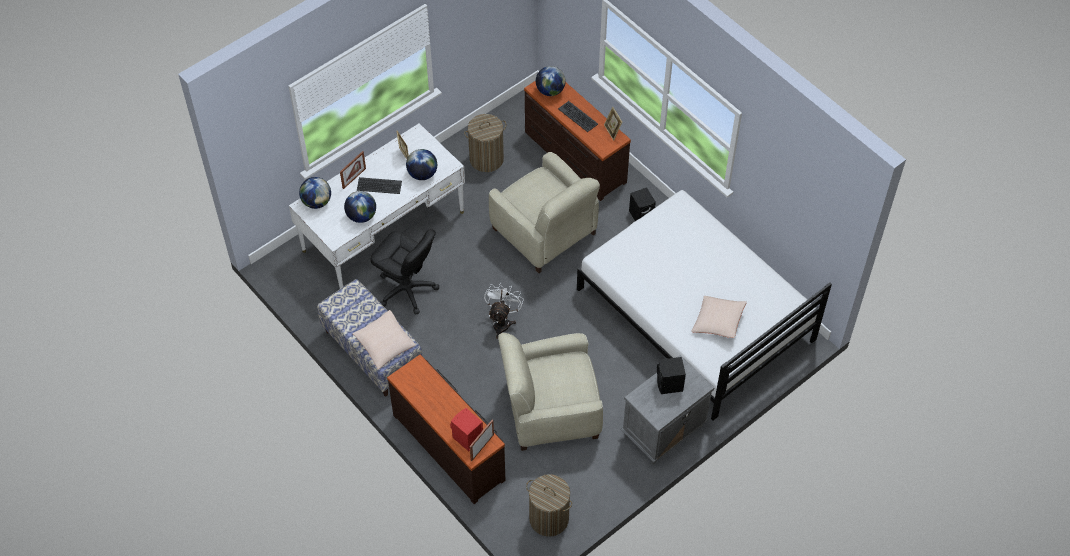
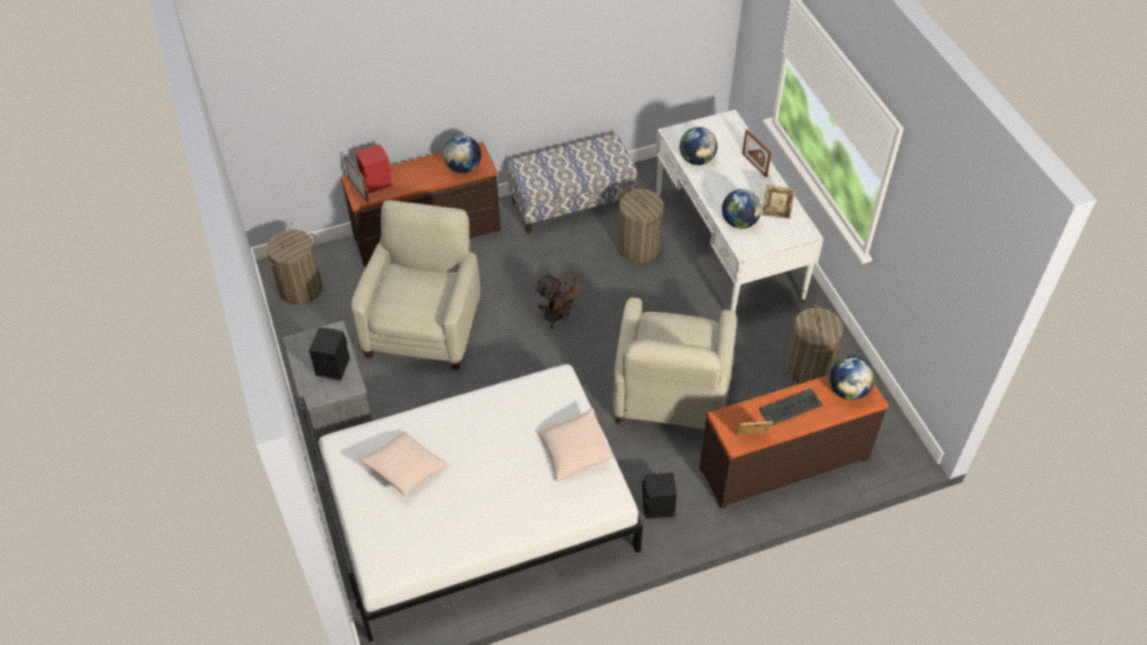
camera: 110 degrees right, 5 degrees down
globe [299,177,331,209] -> globe moved to [444,135,481,173]
beige pillow [353,310,416,370] -> beige pillow moved to [538,408,613,482]
keyboard [357,177,402,194] -> none
black office chair [370,229,439,314] -> laundry basket [618,189,664,263]
white fan [484,284,524,339] -> brown fan [535,272,584,329]
beige armchair [489,152,600,273] -> beige armchair turned 60 degrees counterclockwise [613,298,737,429]

